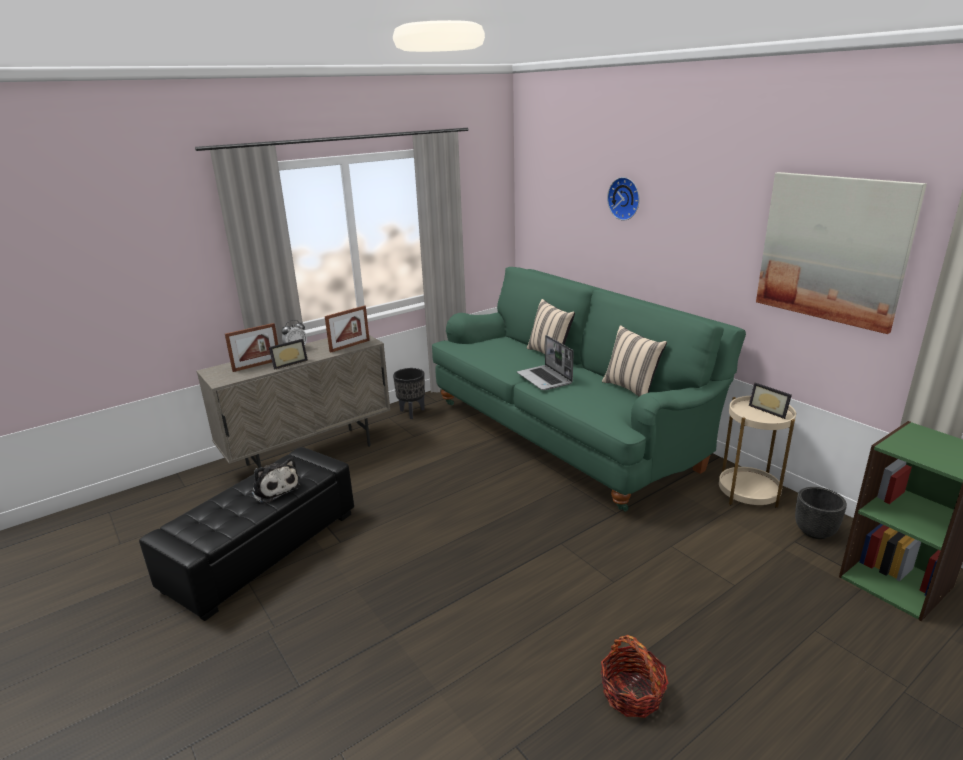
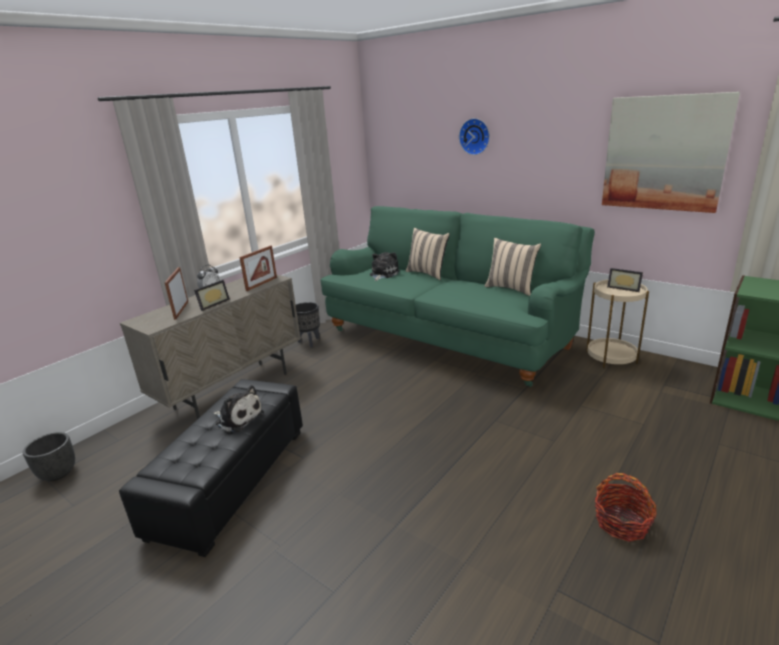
camera: 15 degrees left, 0 degrees up
picture frame [225,323,278,372] -> picture frame turned 135 degrees clockwise [165,267,188,320]
laptop [517,335,574,390] -> none
black planter [795,487,847,539] -> black planter moved to [23,432,75,481]
none -> plush toy [370,252,399,281]

